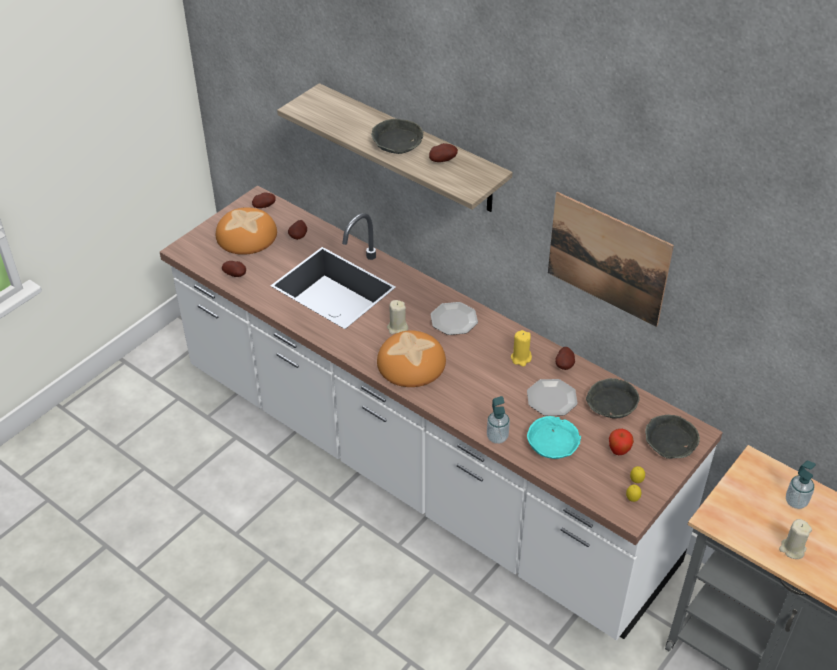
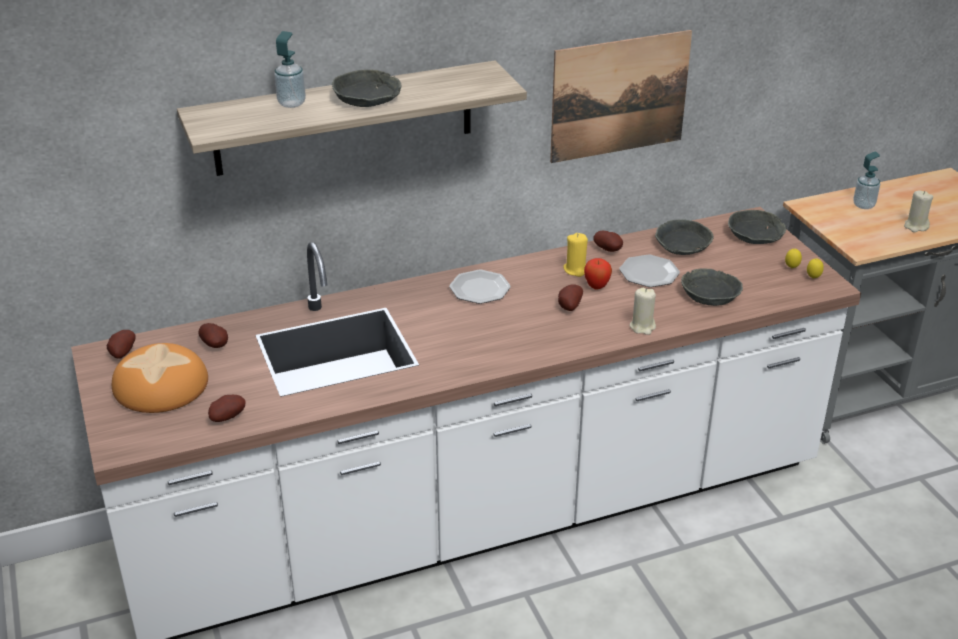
camera: 60 degrees left, 10 degrees down
bread [377,330,446,387] -> none
beige candle [387,300,408,334] -> beige candle moved to [629,288,656,335]
potato [429,143,458,162] -> potato moved to [558,284,583,311]
soap dispenser [487,396,510,444] -> soap dispenser moved to [274,31,306,108]
turquoise bowl [527,416,581,459] -> grey bowl [681,269,743,306]
apple [609,429,634,455] -> apple moved to [584,258,612,290]

